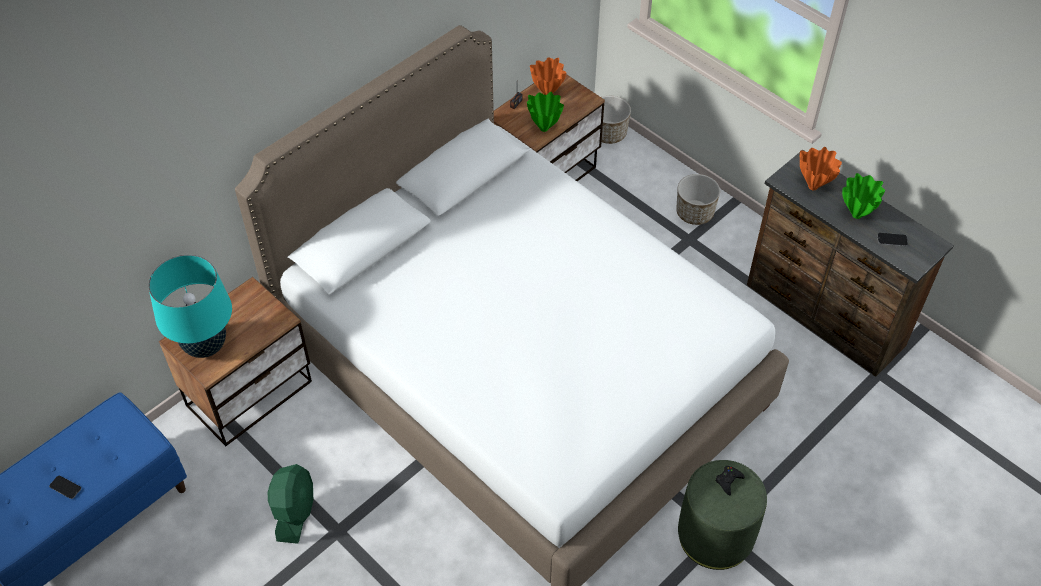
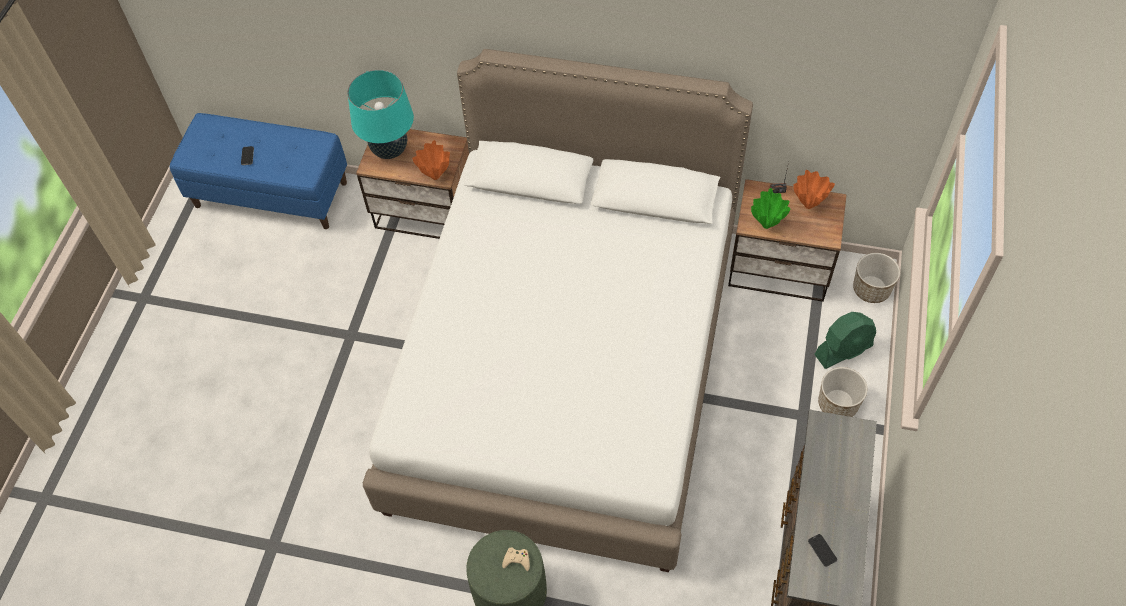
camera: 60 degrees right, 5 degrees up
green fan [268,464,313,544] -> green fan moved to [814,312,876,369]
black game controller [715,466,745,495] -> beige game controller [502,548,530,571]
orange vase [800,147,842,190] -> orange vase moved to [412,140,450,180]
green vase [842,173,885,219] -> none

